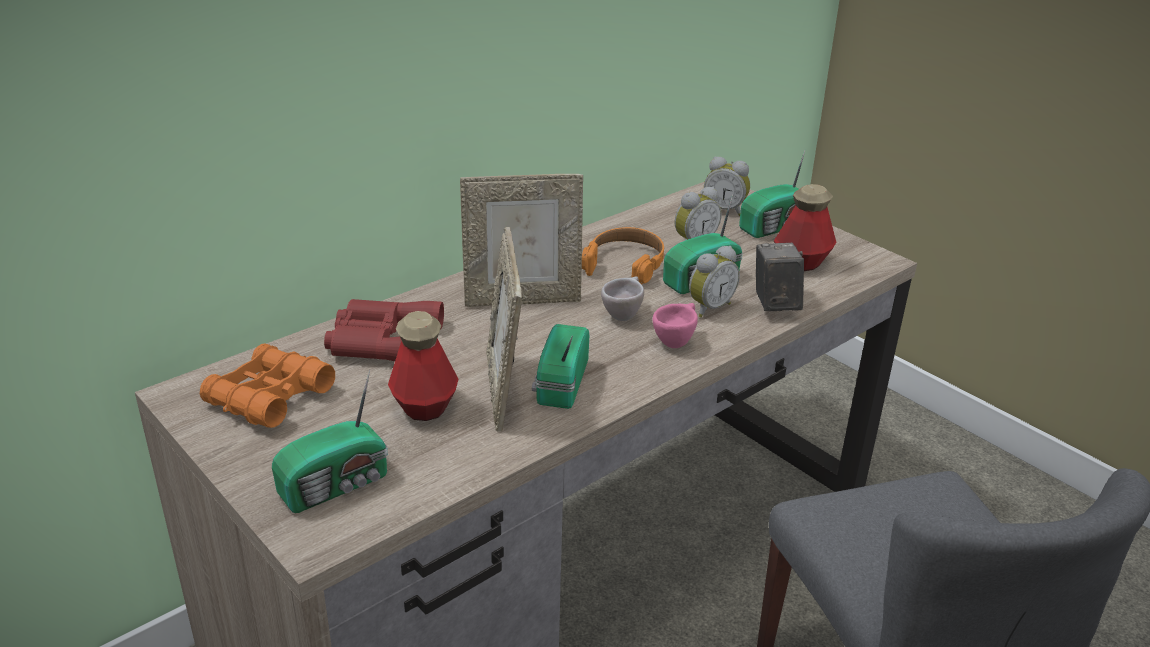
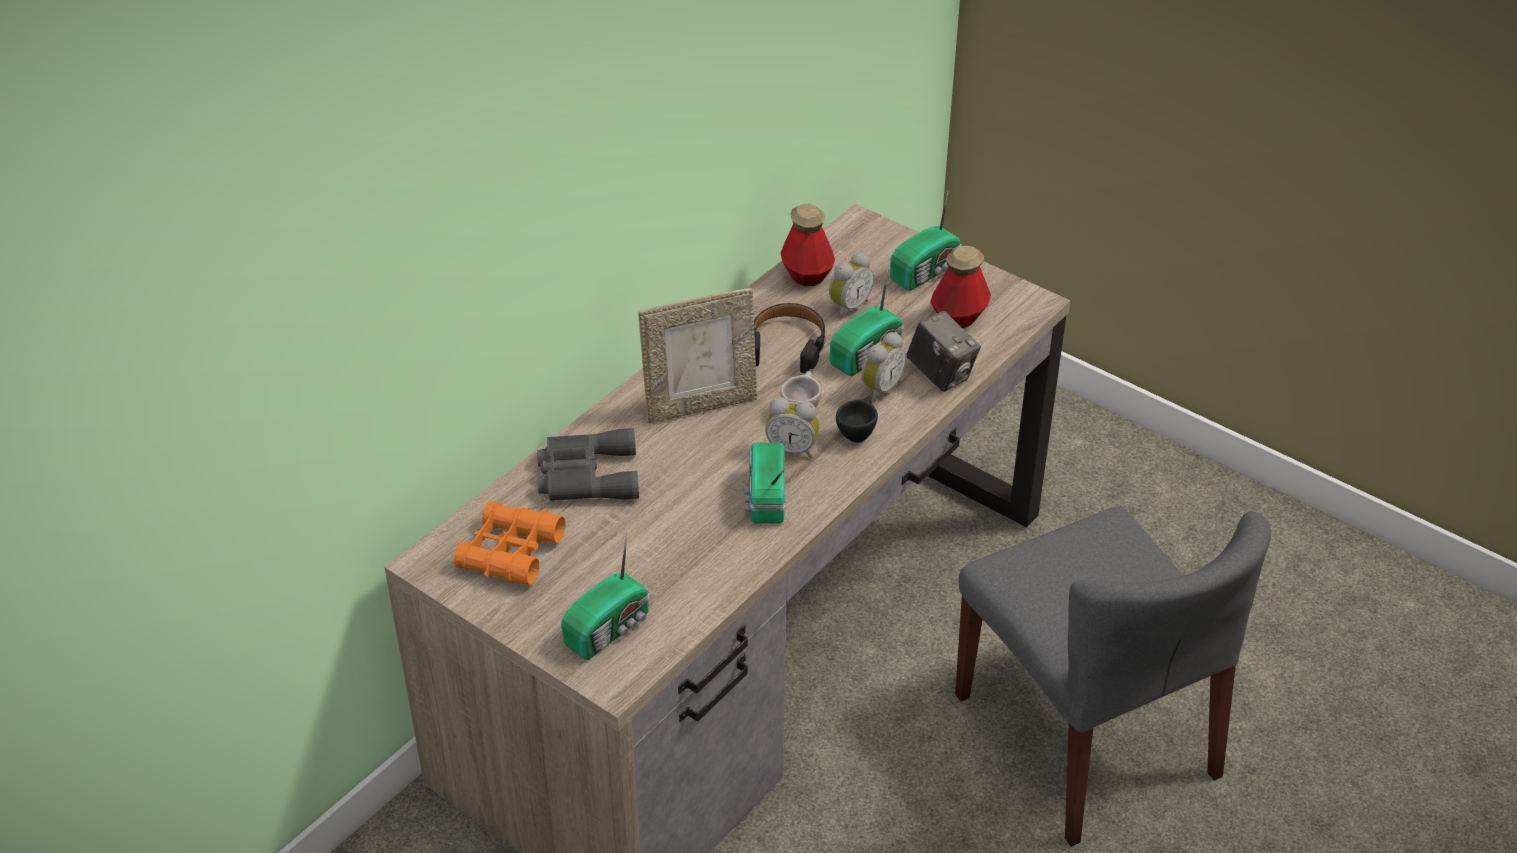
camera: 10 degrees left, 10 degrees up
red binoculars [324,299,444,362] -> grey binoculars [537,428,639,501]
bottle [388,311,459,421] -> bottle moved to [781,203,835,286]
picture frame [486,227,523,432] -> none
orange headphones [582,227,664,285] -> black headphones [754,303,826,373]
pink cup [653,303,698,348] -> black cup [836,396,878,442]
alarm clock [704,156,750,216] -> alarm clock moved to [765,397,819,458]
camera [756,243,804,311] -> camera turned 150 degrees clockwise [907,311,981,392]

